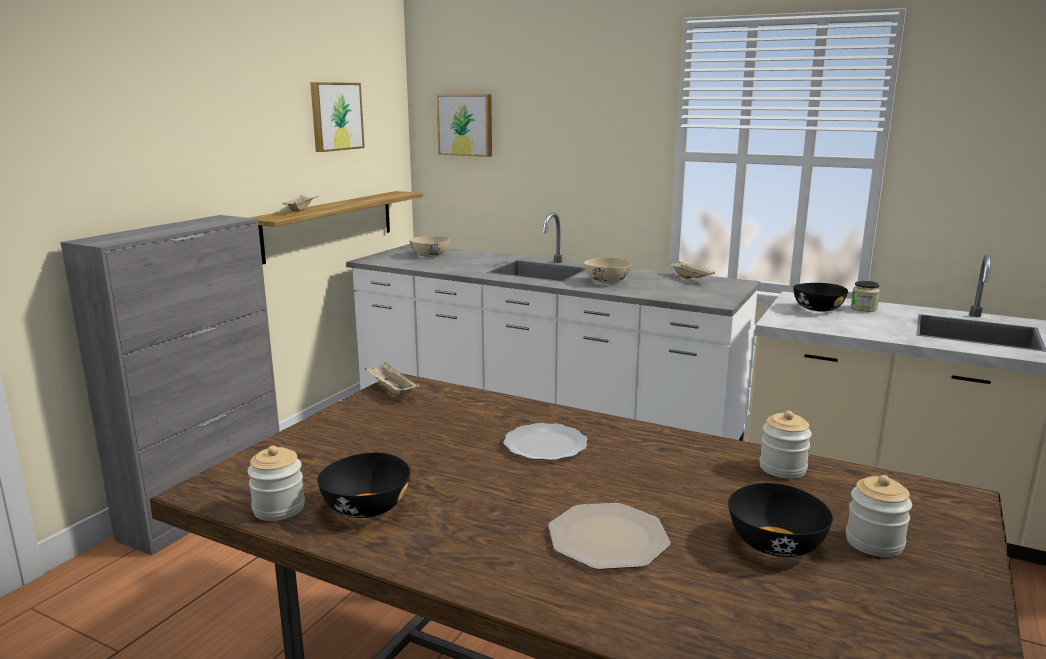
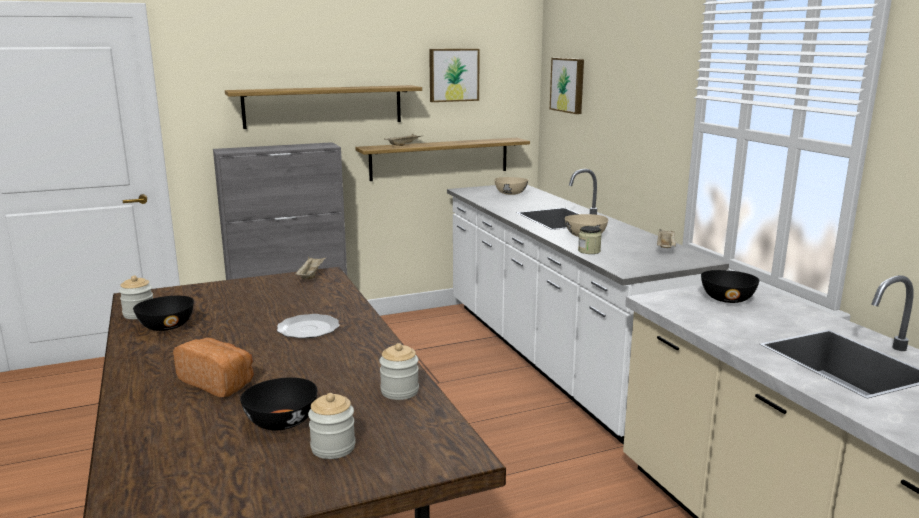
camera: 40 degrees right, 0 degrees up
plate [548,503,671,570] -> bread [173,338,254,397]
jar [851,281,880,312] -> jar moved to [578,226,602,254]
none -> shelf [225,85,422,129]

